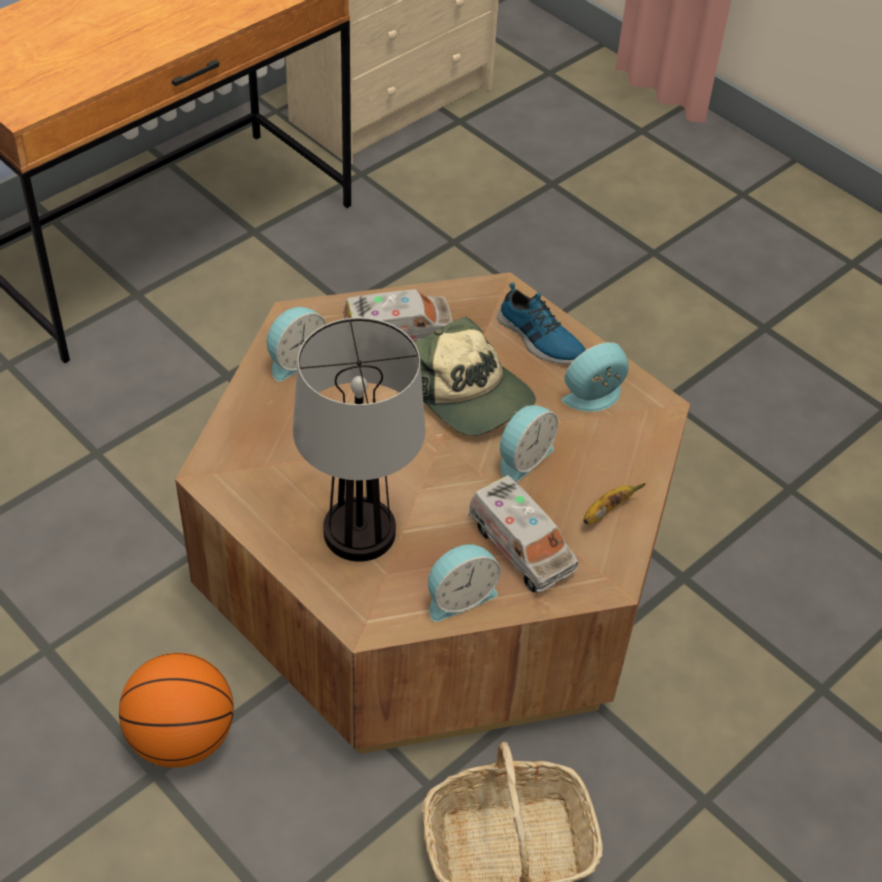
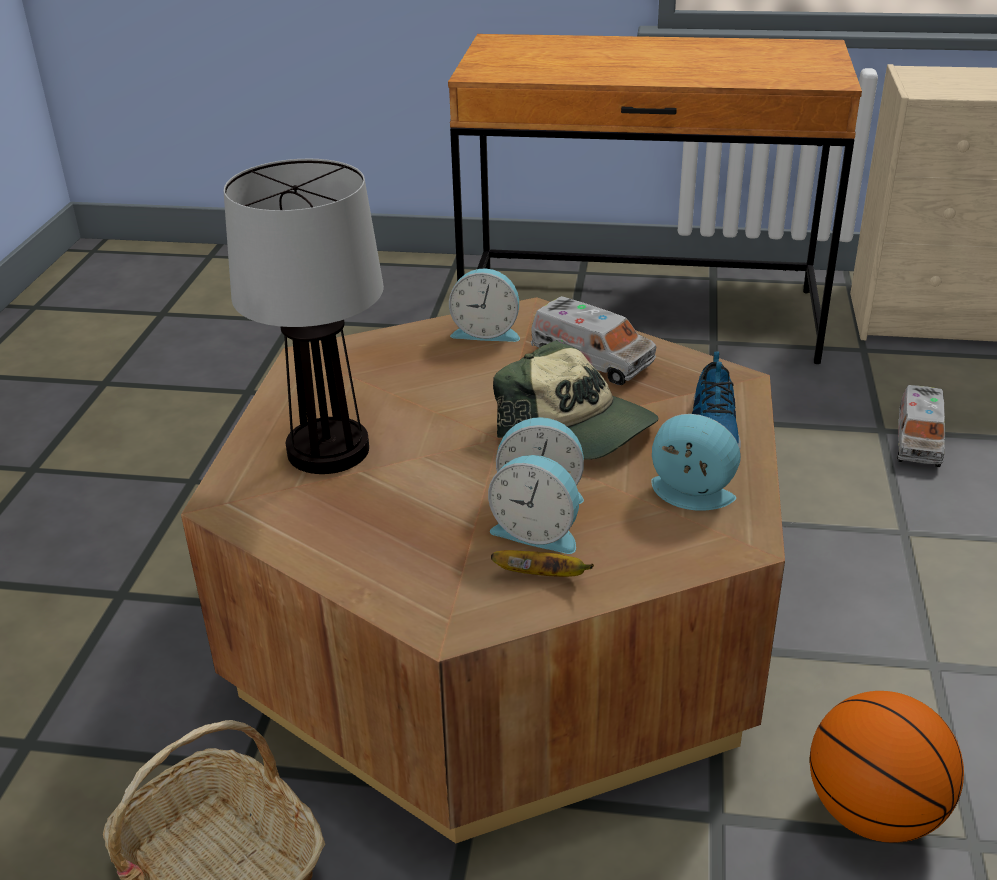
camera: 55 degrees right, 15 degrees down
basketball [119,653,234,767] -> basketball moved to [810,691,964,843]
cap [414,316,536,436] -> cap turned 60 degrees counterclockwise [493,340,658,459]
alarm clock [428,543,501,622] -> alarm clock moved to [488,455,579,554]
toy truck [468,475,578,593] -> toy truck moved to [897,385,945,467]

